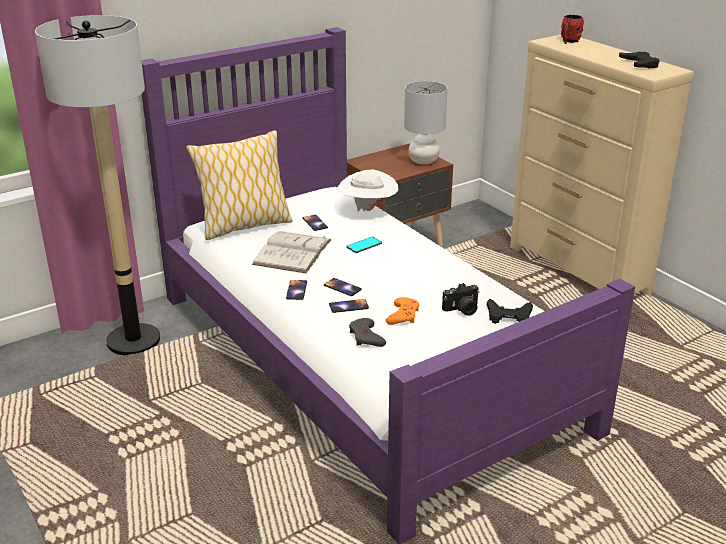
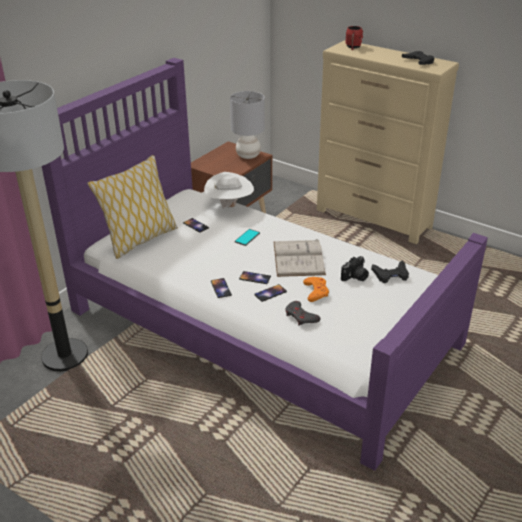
camera: 20 degrees left, 5 degrees up
white book [252,231,332,273] -> white book moved to [274,239,326,277]

